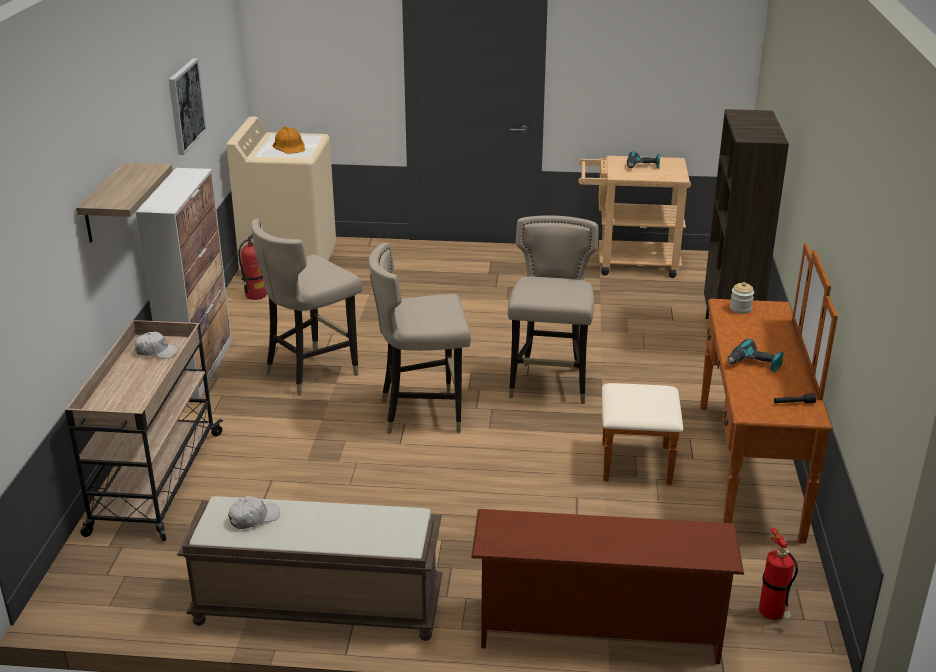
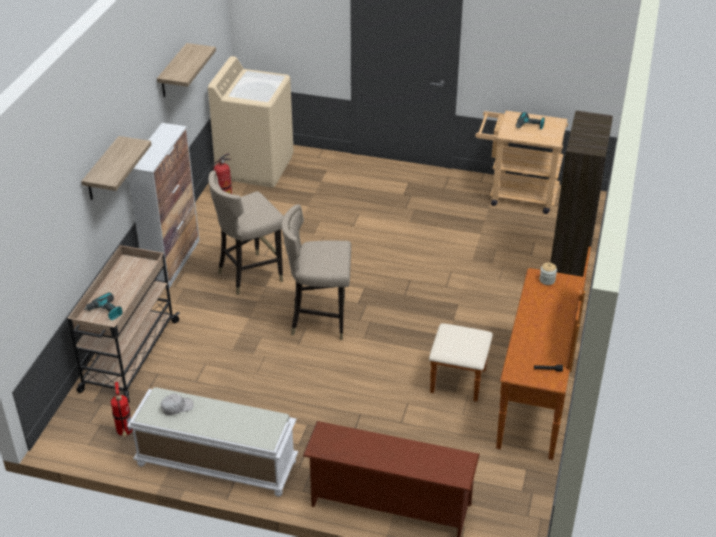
camera: 10 degrees right, 10 degrees up
white cap [135,332,179,359] -> none
picture [169,58,207,155] -> shelf [157,43,216,97]
brown bench [177,496,442,641] -> white bench [127,387,298,497]
orange hard hat [273,127,305,154] -> none
beige stool [508,215,598,404] -> none
power drill [727,339,783,372] -> power drill moved to [84,292,123,320]
fire extinguisher [759,528,798,621] -> fire extinguisher moved to [111,382,133,438]

